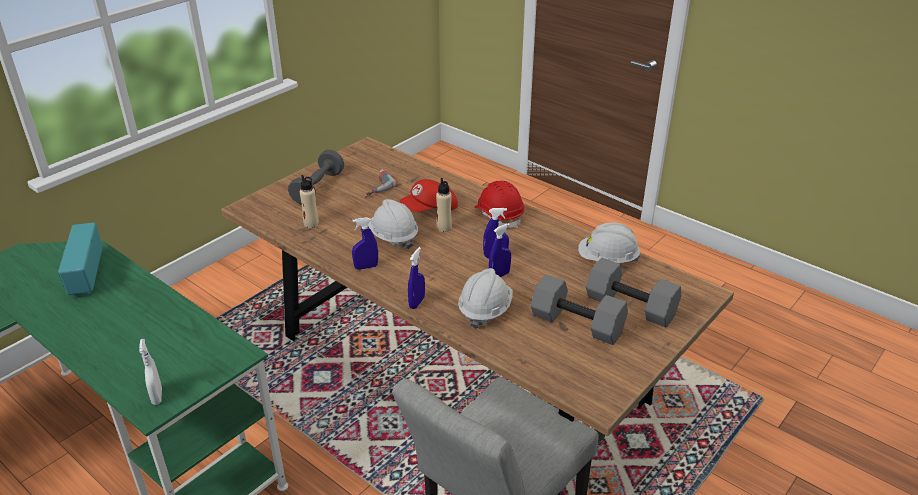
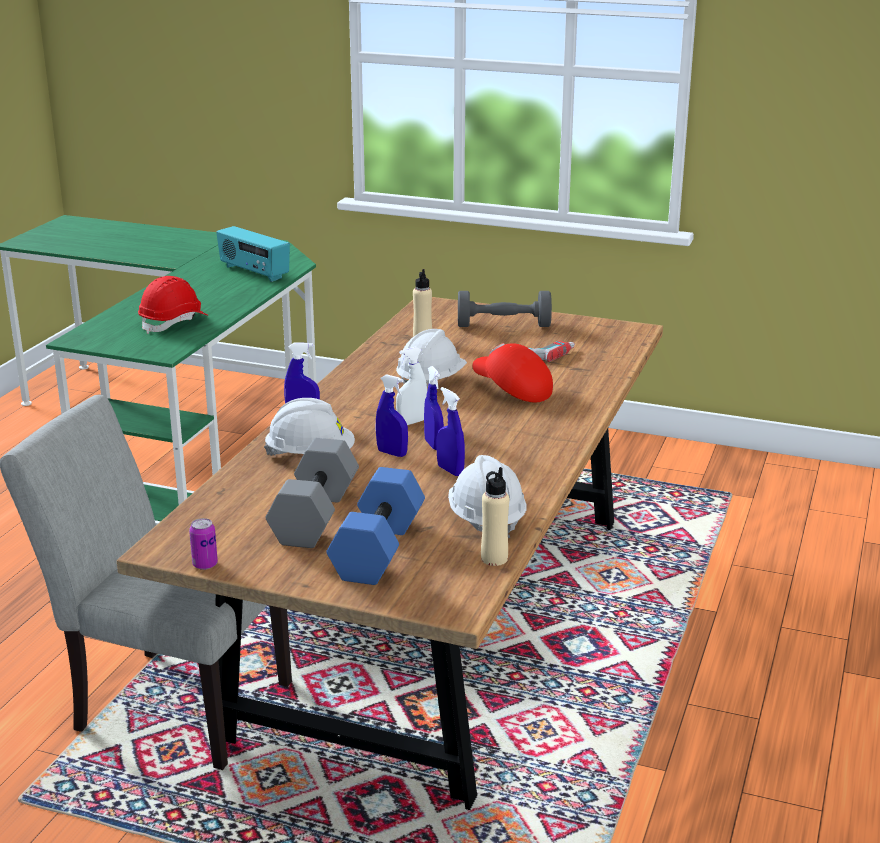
camera: 70 degrees right, 10 degrees down
radio [58,222,103,297] -> radio turned 105 degrees counterclockwise [216,226,290,282]
white spray bottle [139,339,162,405] -> white spray bottle moved to [396,347,427,425]
blue spray bottle [352,217,378,270] -> blue spray bottle moved to [437,387,465,476]
beige bottle [436,178,452,232] -> beige bottle moved to [481,467,509,566]
red hard hat [474,180,525,228] -> red hard hat moved to [138,276,209,334]
grey dumbbell [586,258,681,328] -> blue dumbbell [326,467,425,585]
none -> can [189,518,218,570]

